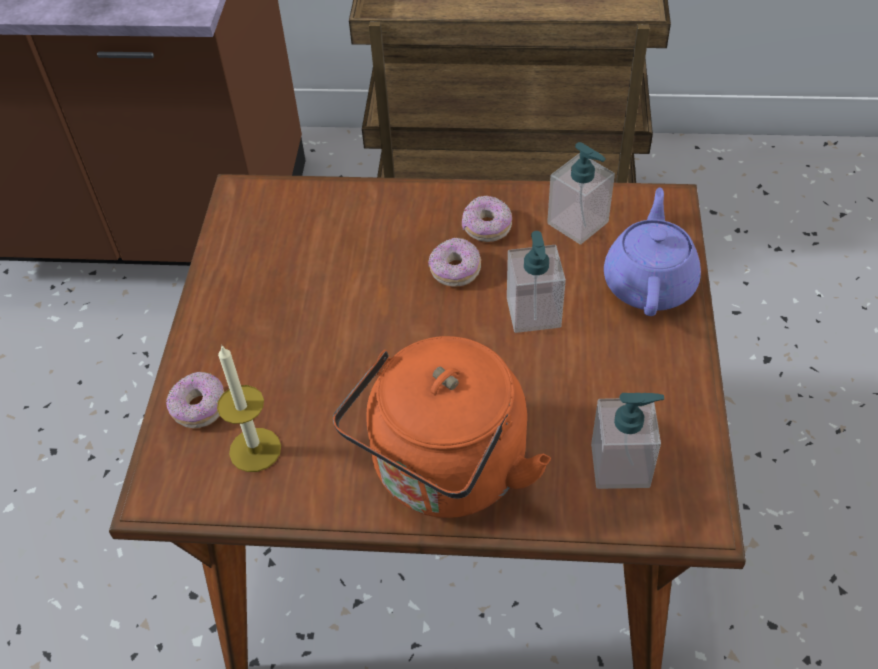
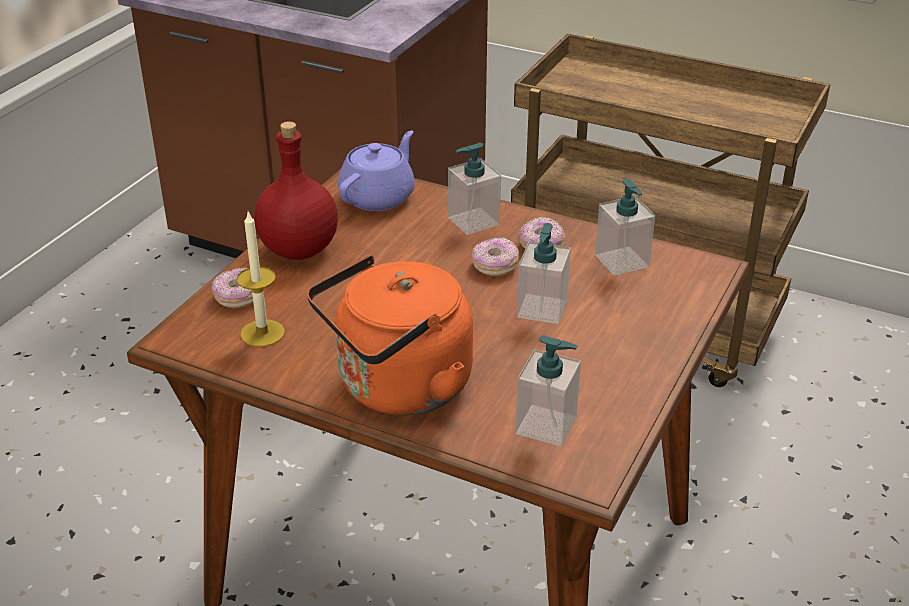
camera: 20 degrees right, 15 degrees down
purple teapot [604,187,701,316] -> purple teapot moved to [338,130,415,211]
none -> red bottle [254,121,338,260]
none -> soap dispenser [448,143,501,235]

